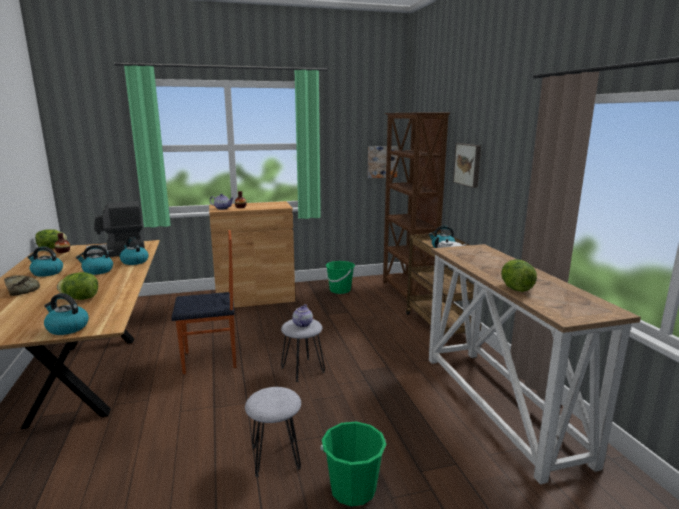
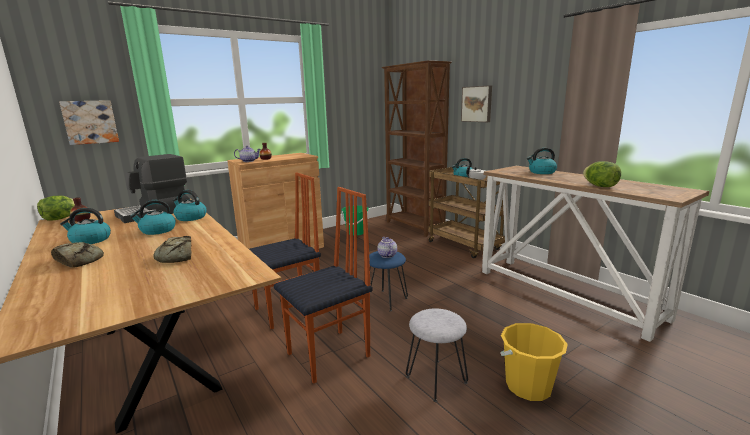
camera: 20 degrees left, 0 degrees up
kettle [44,293,89,335] -> kettle moved to [527,148,557,174]
lettuce [57,272,98,300] -> bread [153,236,191,263]
grey stool [281,319,325,382] -> blue stool [369,251,408,312]
green bucket [320,421,386,506] -> yellow bucket [500,323,568,401]
picture [368,146,398,178] -> picture moved to [59,100,119,145]
none -> chair [274,187,372,384]

